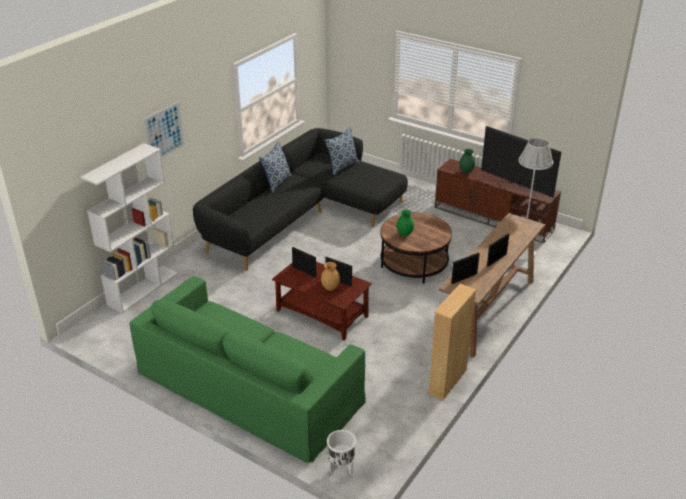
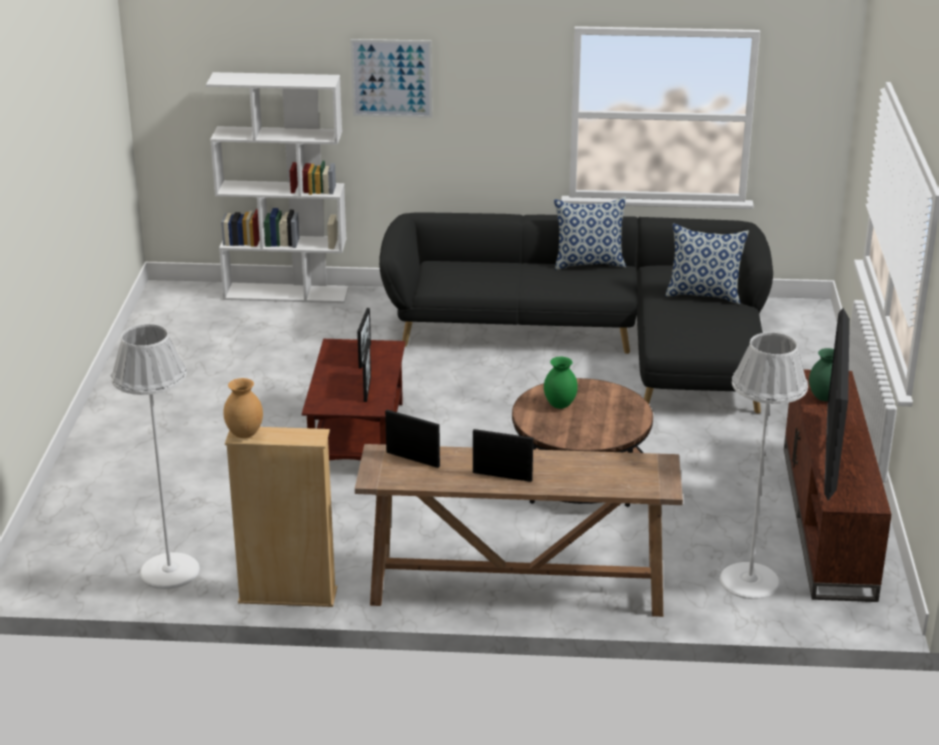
camera: 60 degrees right, 5 degrees down
green sofa [129,276,365,464] -> none
brown vase [321,262,340,291] -> brown vase moved to [223,378,263,438]
white planter [327,430,356,474] -> none
none -> white floor lamp [111,324,200,589]

